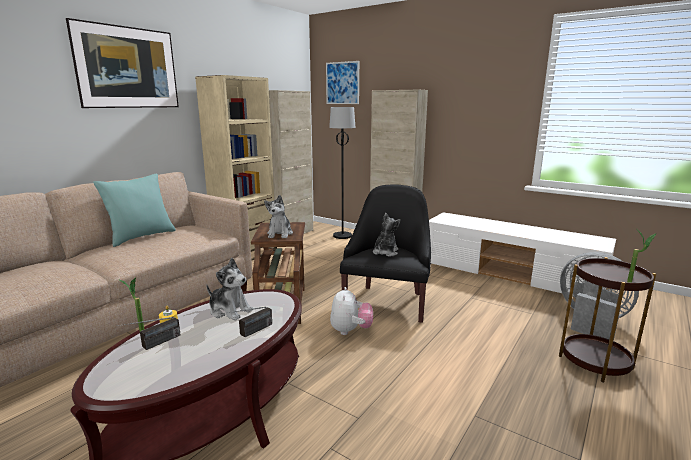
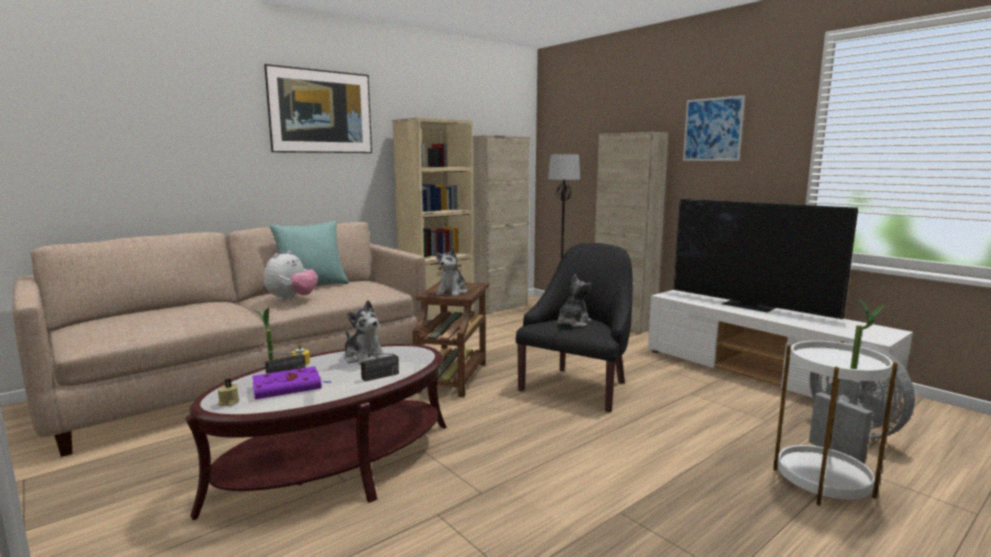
camera: 15 degrees right, 5 degrees down
picture [326,61,359,104] -> picture moved to [683,95,745,161]
plush toy [330,287,373,335] -> plush toy moved to [264,250,318,301]
brown side table [559,257,656,382] -> white side table [773,341,898,506]
none -> beige candle [218,379,239,406]
none -> purple book [252,366,331,399]
none -> television [673,199,858,319]

